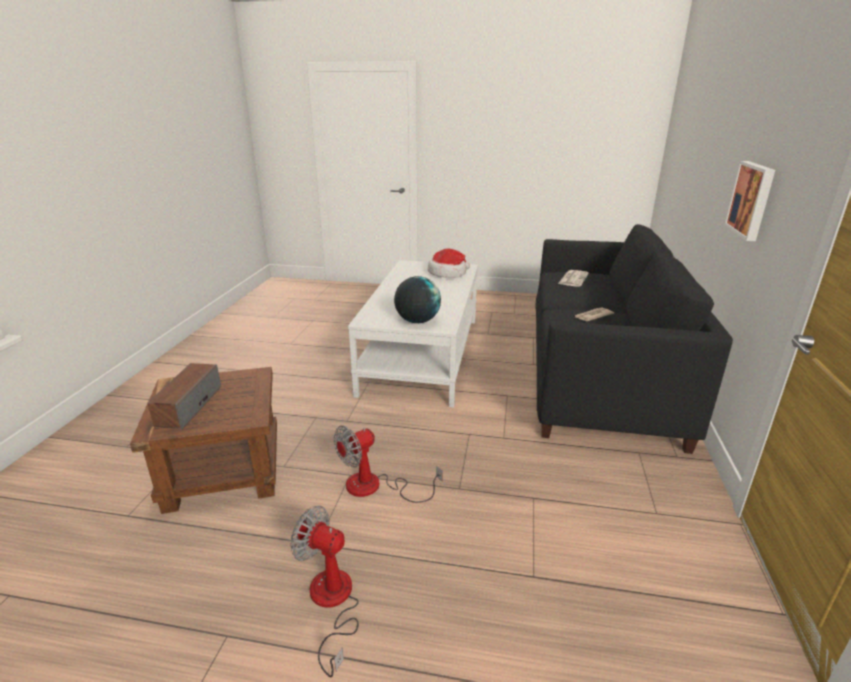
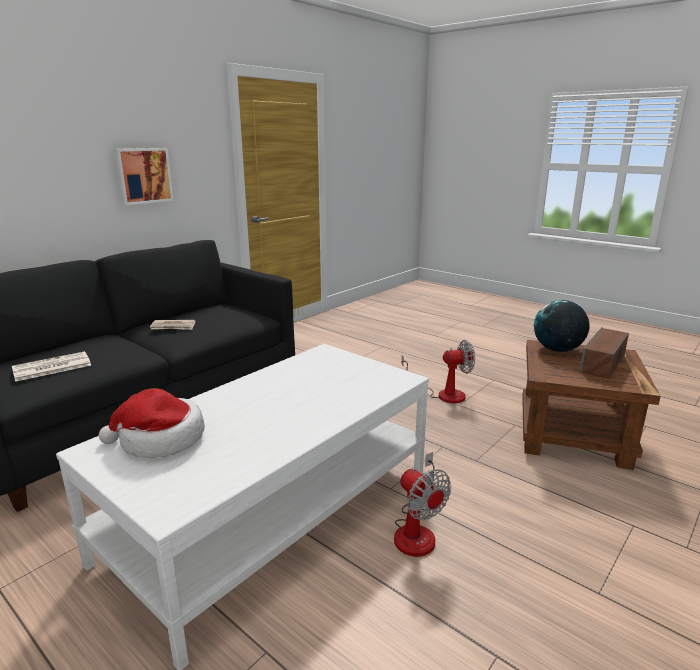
camera: 150 degrees left, 5 degrees down
fan [290,505,359,677] -> fan moved to [394,452,451,557]
globe [394,276,441,323] -> globe moved to [534,300,590,352]

